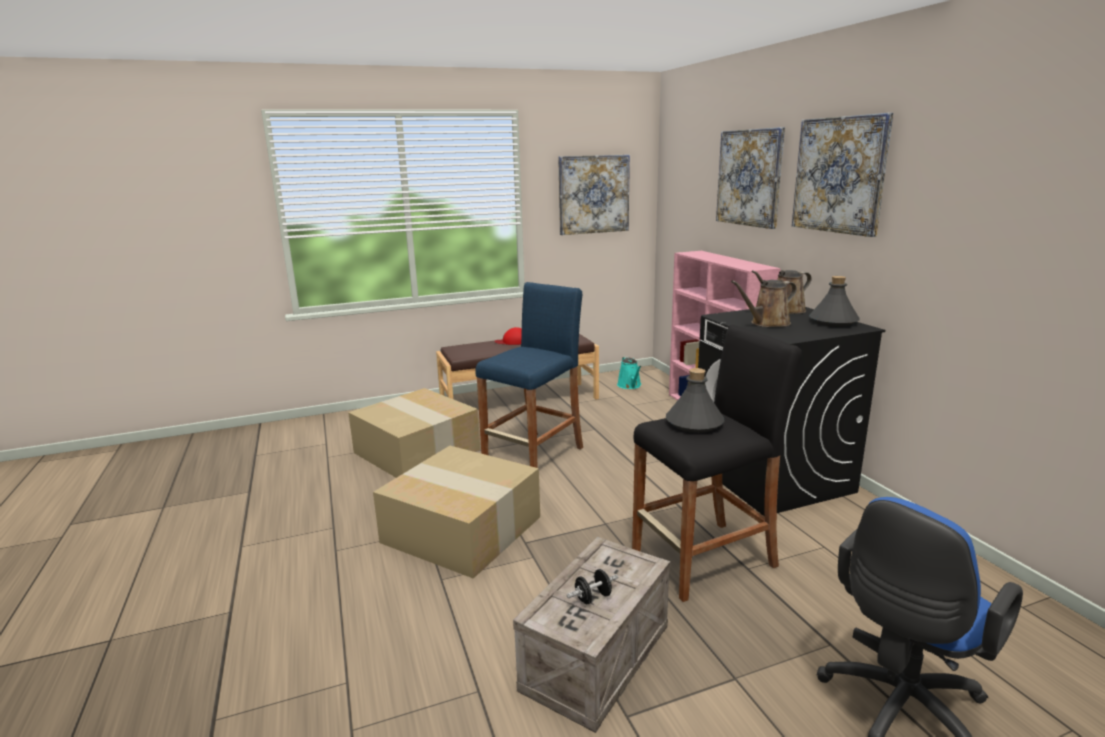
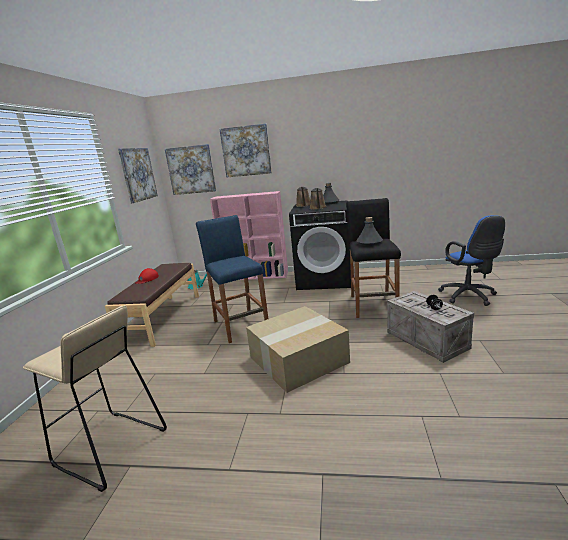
camera: 60 degrees left, 0 degrees up
cardboard box [348,388,480,478] -> none
picture [792,113,894,237] -> picture moved to [165,144,216,195]
none -> beige stool [23,305,167,492]

